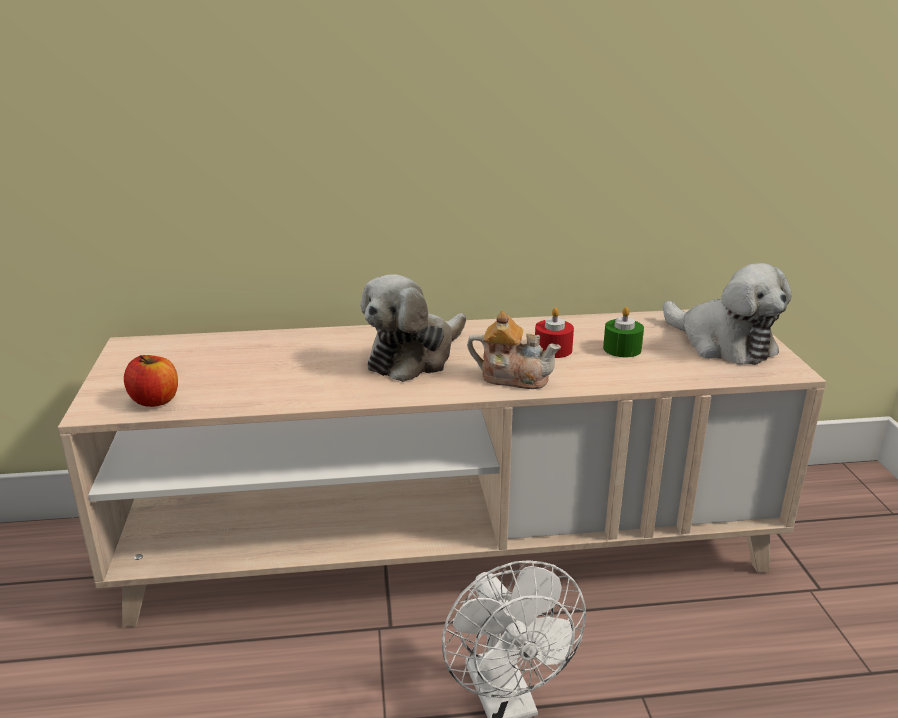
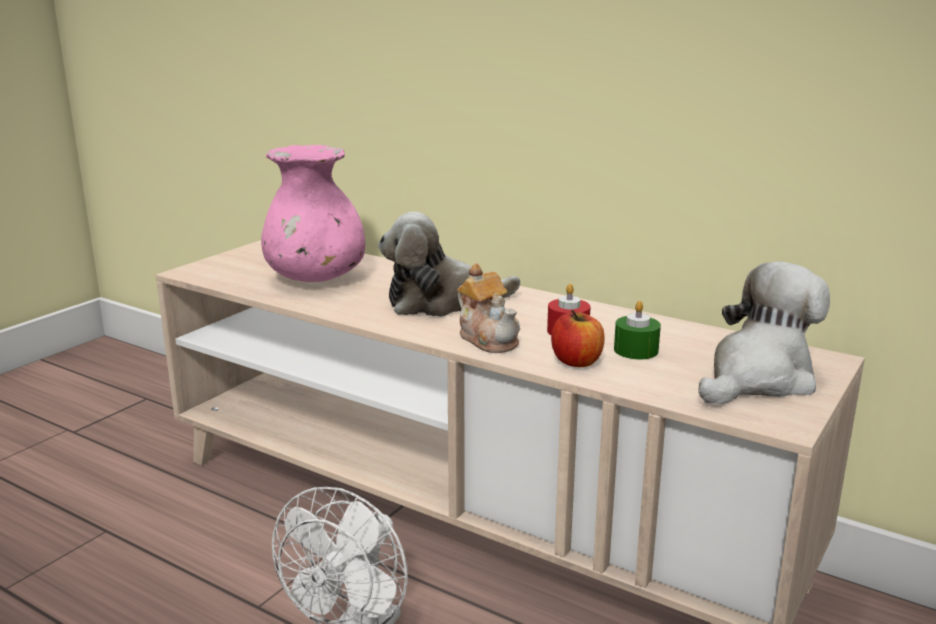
camera: 40 degrees right, 5 degrees down
apple [124,355,178,407] -> apple moved to [551,310,604,367]
plush toy [663,263,792,365] -> plush toy turned 135 degrees counterclockwise [698,261,830,404]
none -> pink vase [261,145,365,282]

